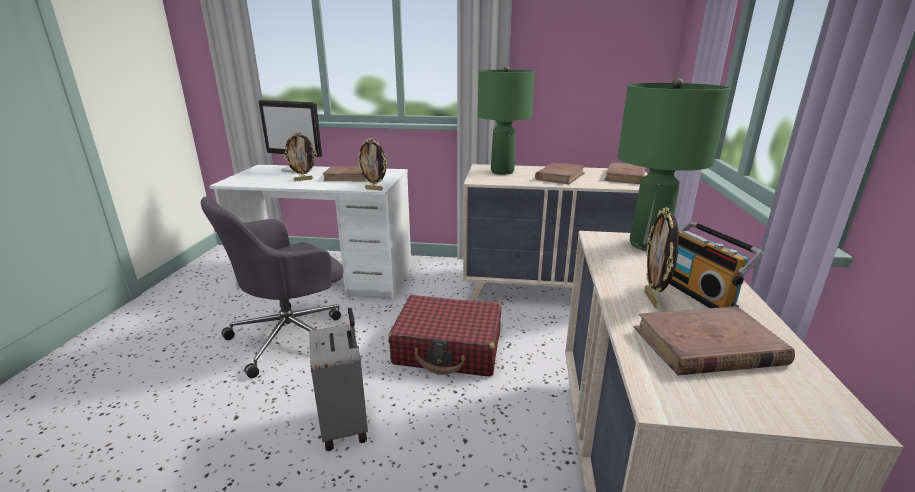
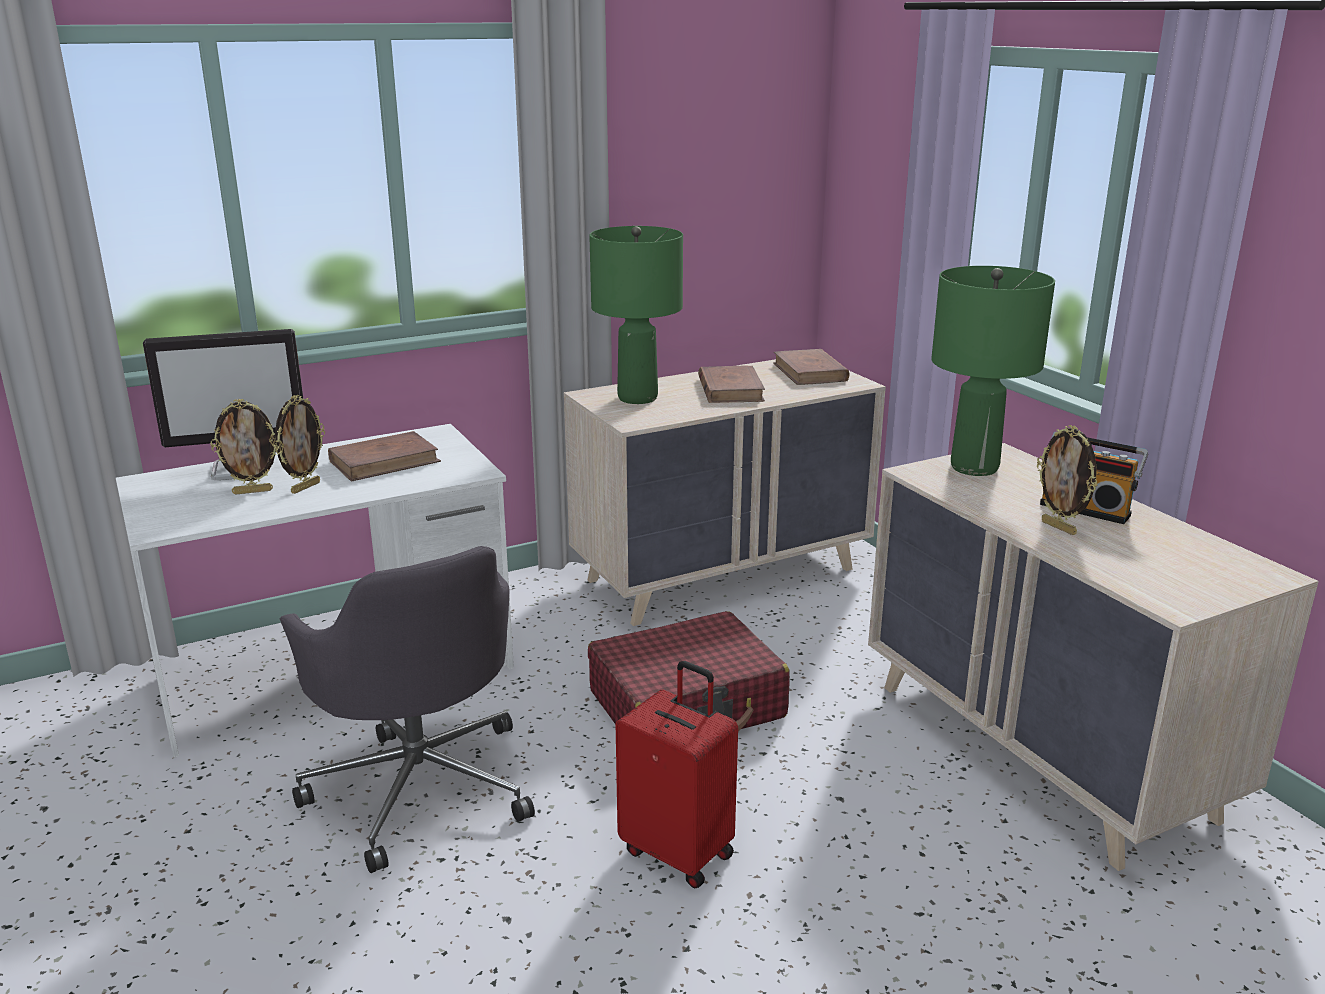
camera: 35 degrees left, 0 degrees up
grey office chair [201,196,343,378] -> grey office chair turned 45 degrees counterclockwise [280,546,535,873]
grey suitcase [309,308,368,451] -> red suitcase [616,661,738,888]
picture frame [356,138,388,191] -> picture frame moved to [210,399,276,495]
brown book [634,306,795,375] -> none

